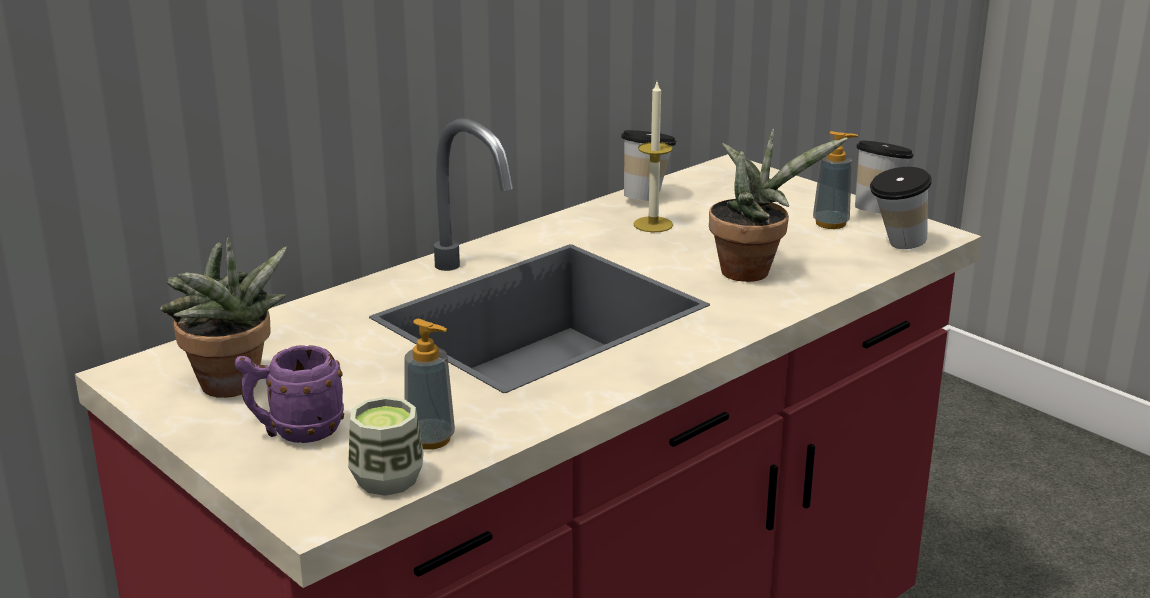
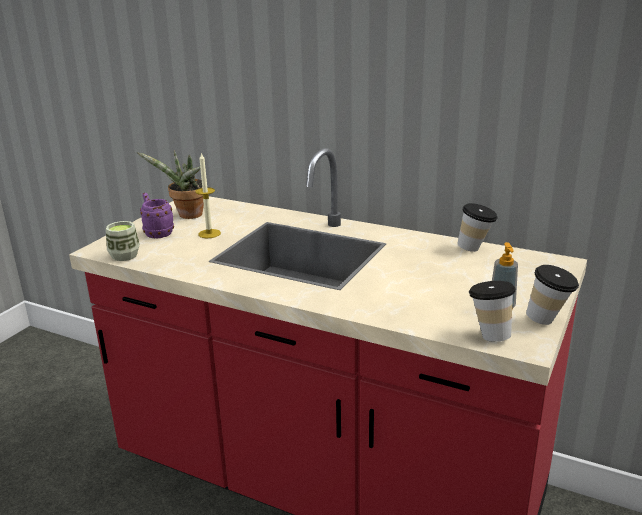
camera: 70 degrees right, 0 degrees up
soap dispenser [404,319,455,450] -> none
candle [633,82,673,232] -> candle moved to [195,153,221,238]
potted plant [709,129,848,282] -> none

